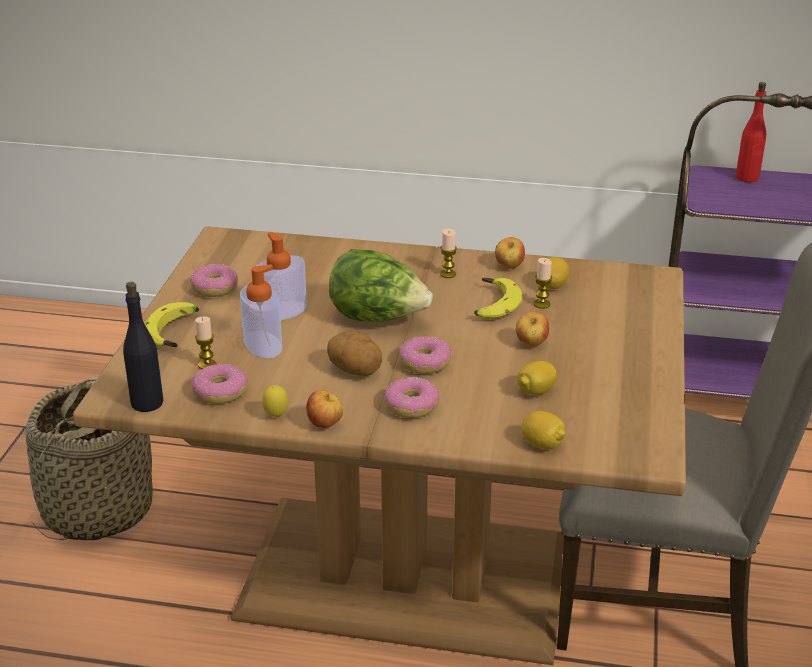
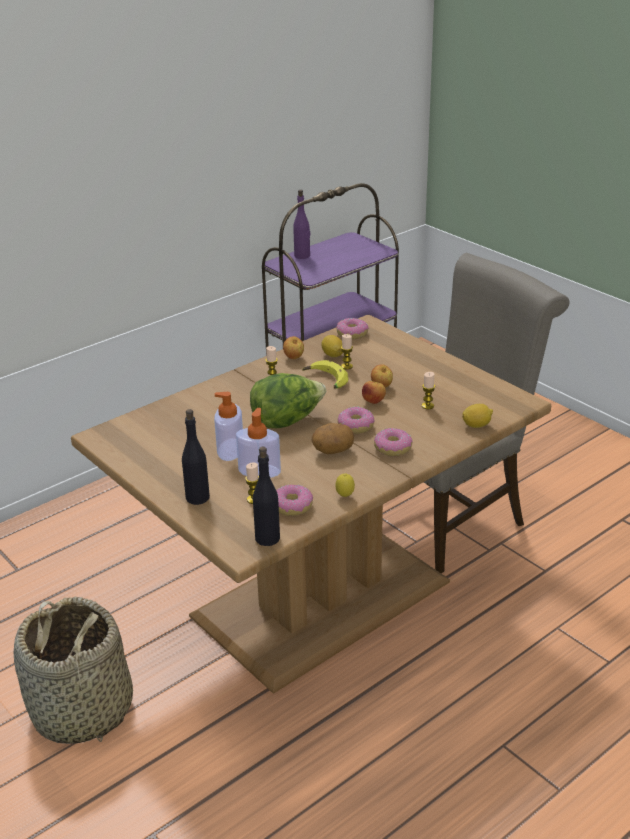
camera: 50 degrees left, 0 degrees up
banana [144,302,199,347] -> black bottle [182,409,210,505]
donut [190,264,238,297] -> donut moved to [336,318,369,339]
apple [306,390,343,428] -> apple moved to [362,381,386,404]
lemon [517,361,557,395] -> candle [422,372,435,409]
red bottle [736,82,766,182] -> purple bottle [293,190,310,259]

